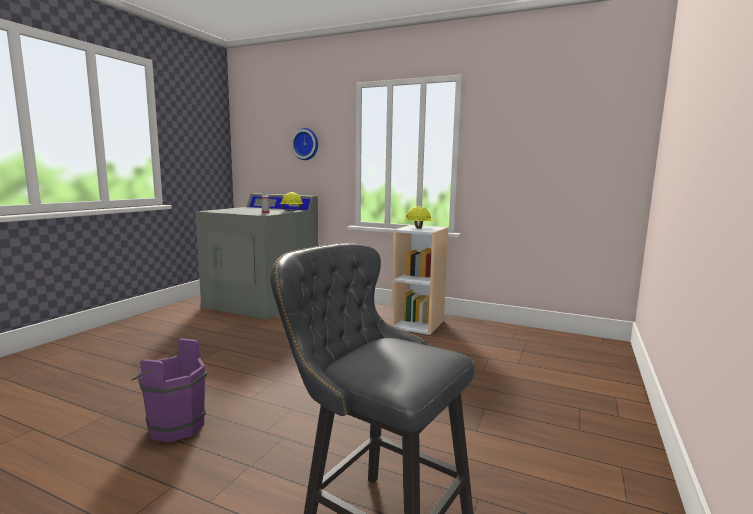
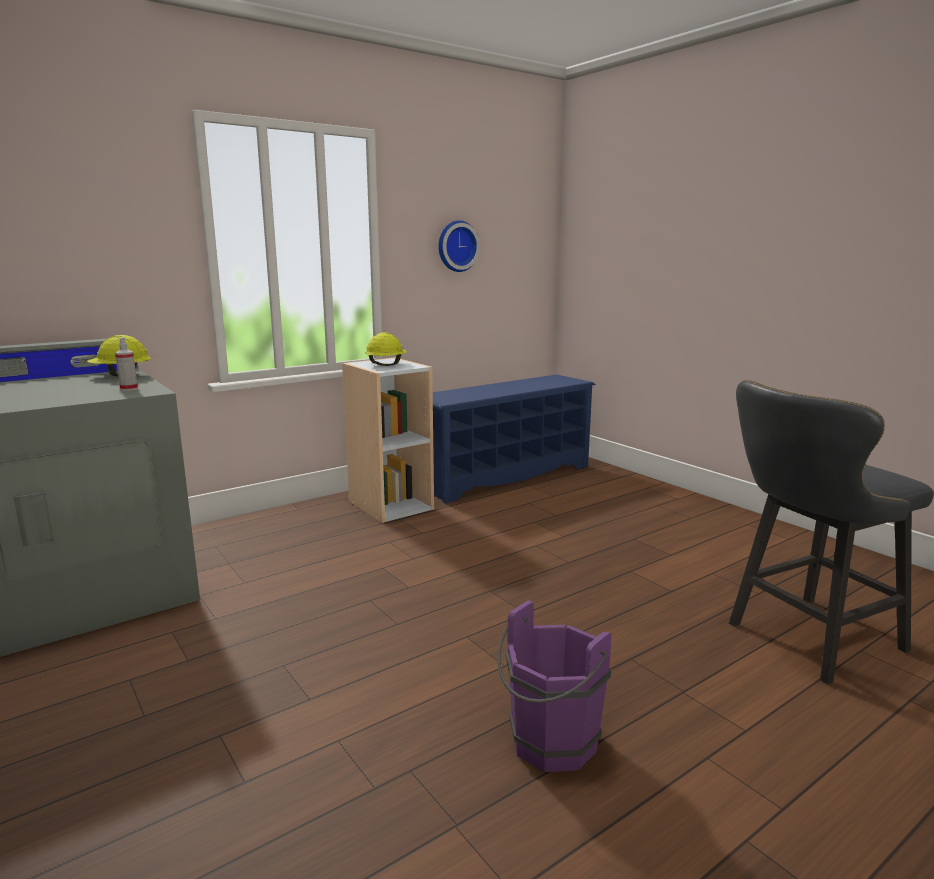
camera: 60 degrees left, 5 degrees up
wall clock [291,128,318,160] -> wall clock moved to [438,220,480,272]
none -> blue shoe rack [433,375,596,504]

